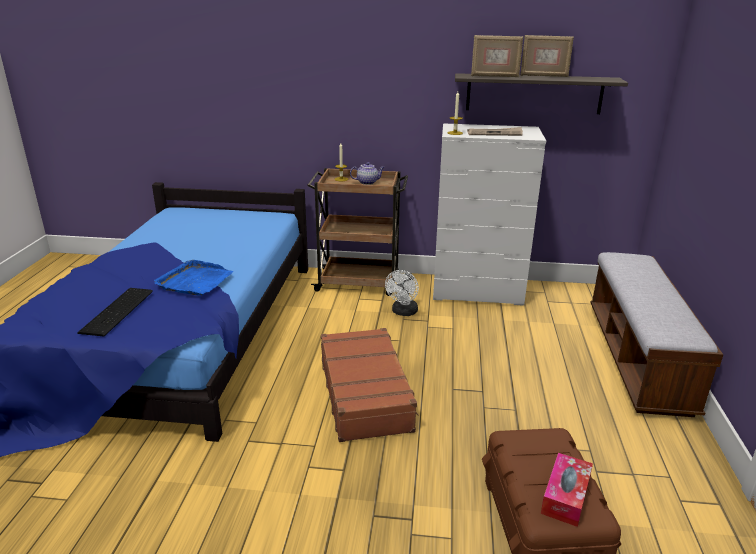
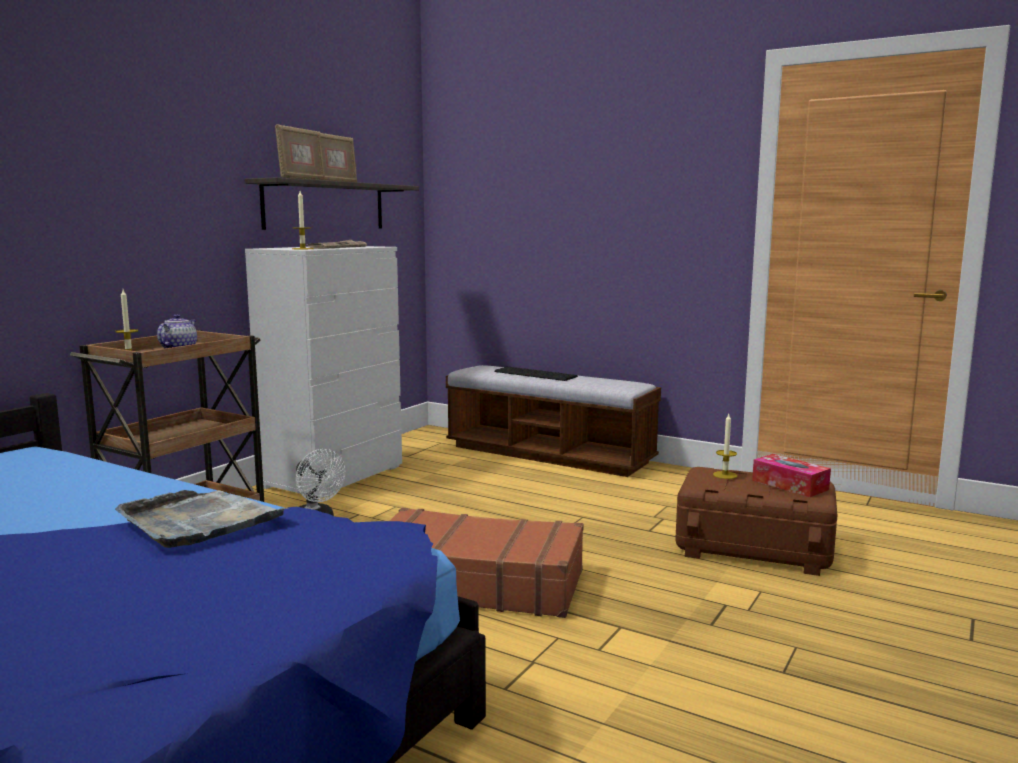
camera: 65 degrees left, 15 degrees down
keyboard [77,288,153,337] -> keyboard moved to [495,367,578,381]
blue tray [154,260,233,296] -> grey tray [115,490,289,548]
none -> candle [713,414,738,479]

